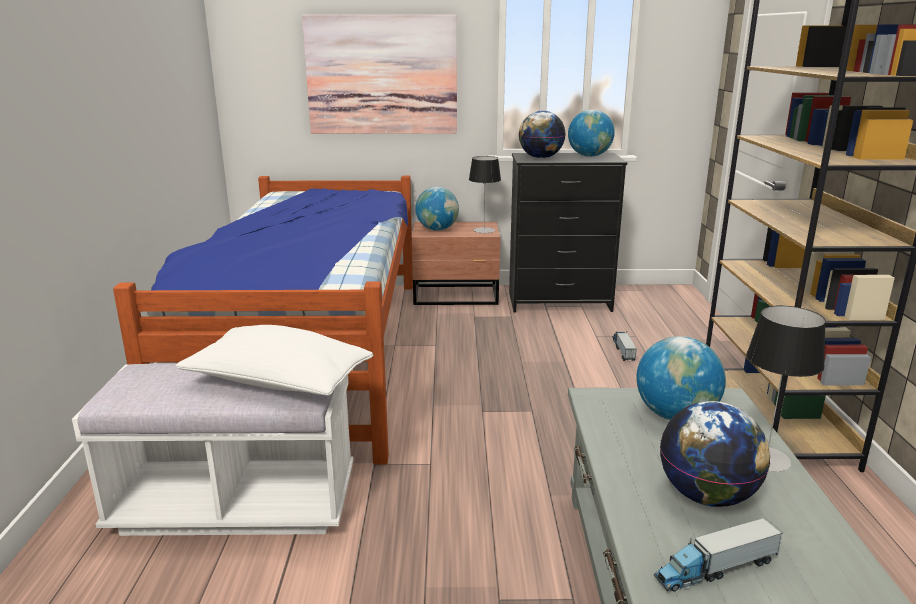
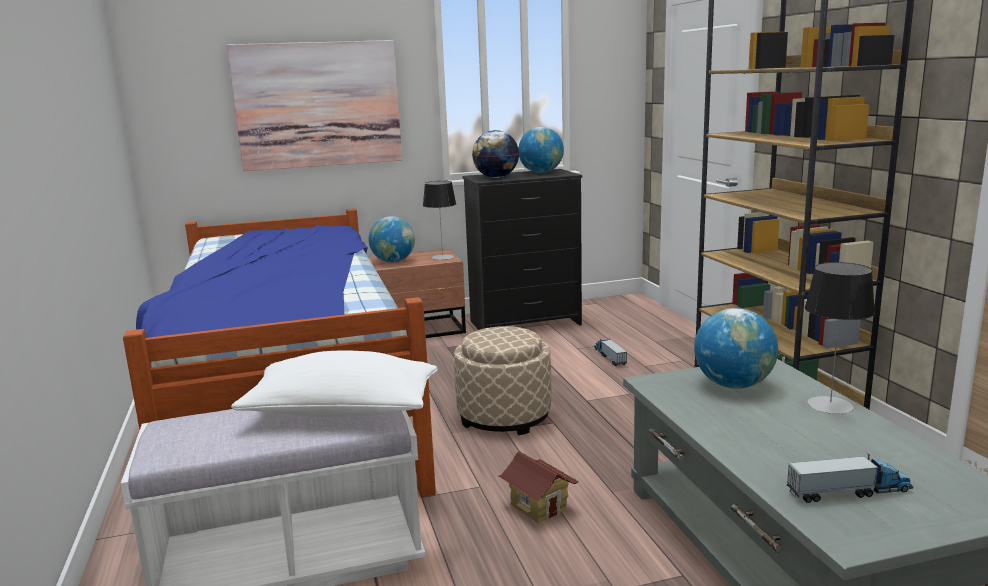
camera: 15 degrees left, 5 degrees down
toy truck [654,518,783,592] -> toy truck turned 150 degrees counterclockwise [787,453,913,503]
globe [660,401,770,507] -> none
none -> beige ottoman [454,326,551,435]
none -> toy house [499,451,579,523]

